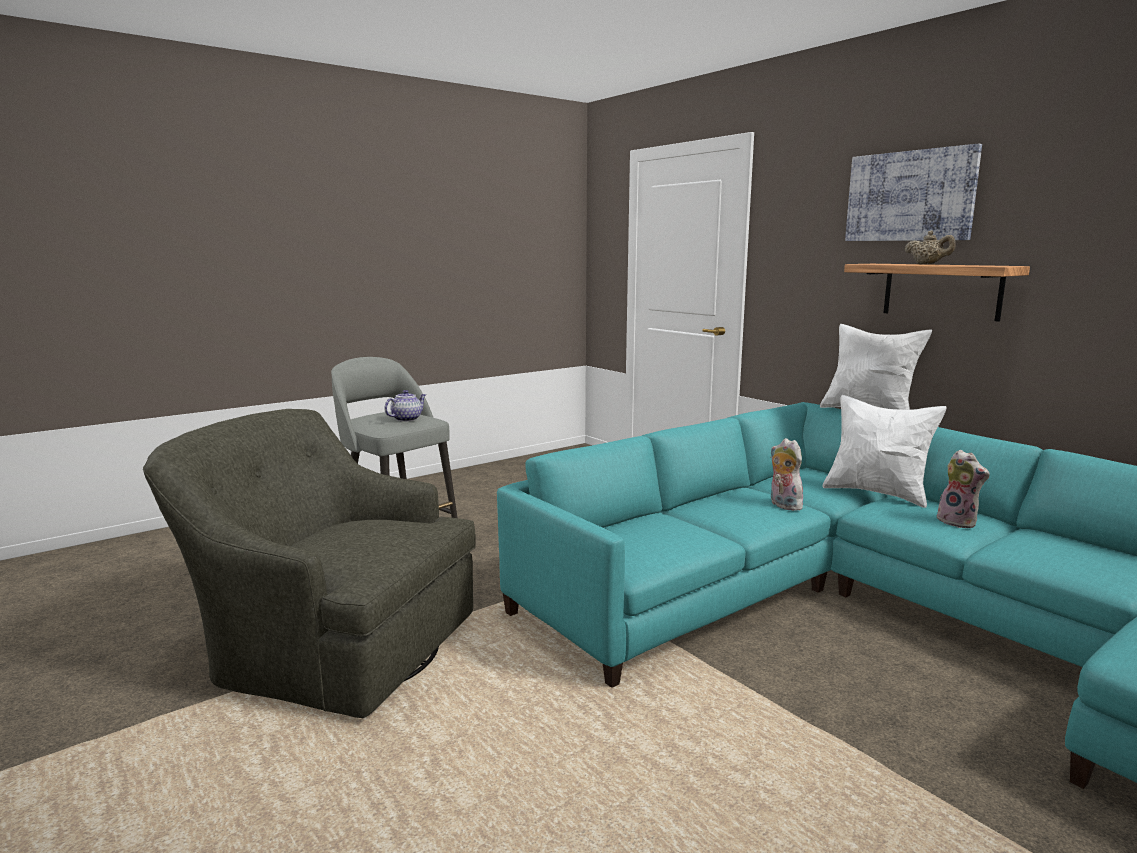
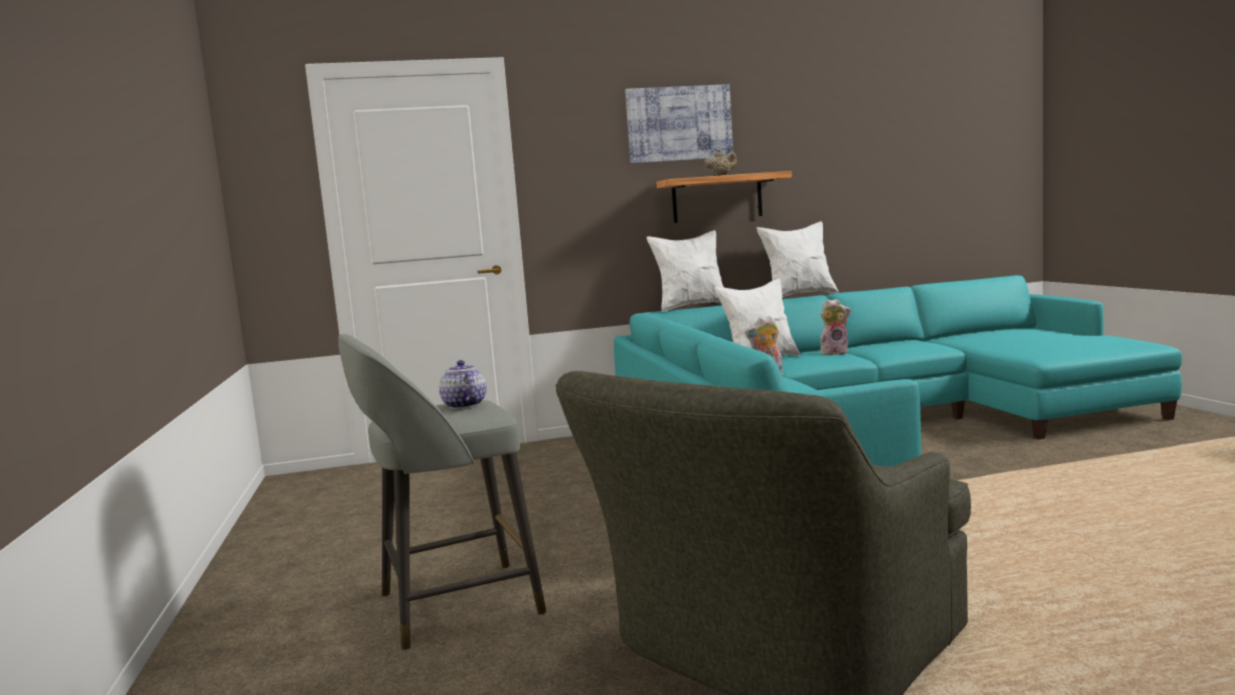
camera: 65 degrees left, 5 degrees down
none -> white pillow [757,221,839,297]

